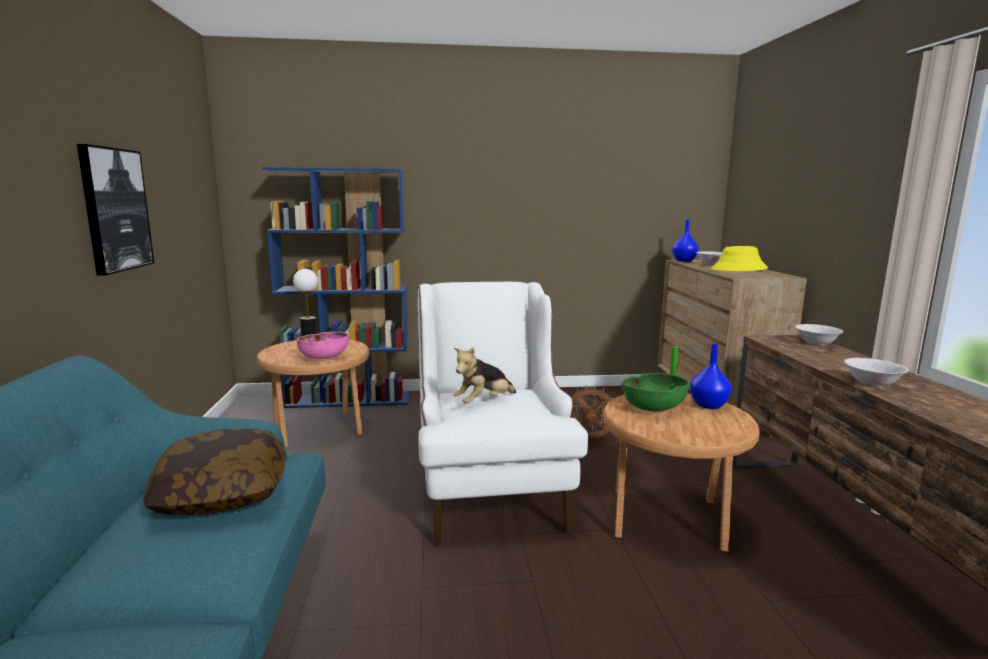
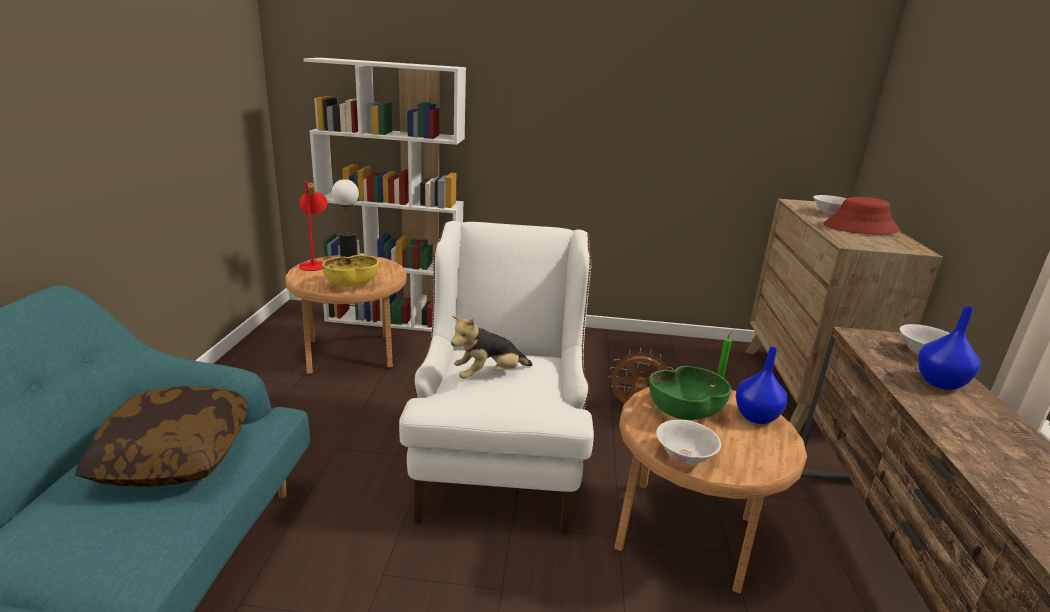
camera: 10 degrees right, 10 degrees up
picture [77,144,154,275] -> none
blue bookcase [262,167,409,408] -> white bookcase [304,58,466,332]
pink bowl [297,332,349,359] -> yellow bowl [322,255,379,287]
blue vase [672,220,699,262] -> blue vase moved to [918,306,981,390]
yellow hat [711,246,768,271] -> red hat [823,197,900,234]
white bowl [844,358,908,387] -> white bowl moved to [656,420,721,464]
none -> red table lamp [299,181,327,271]

